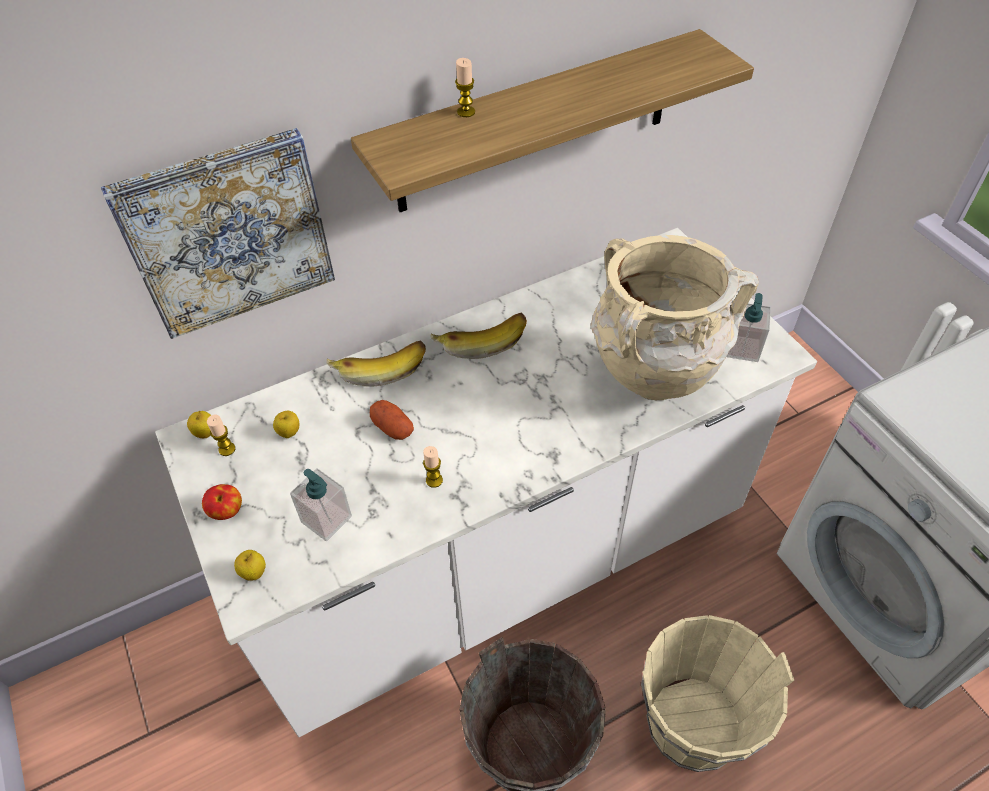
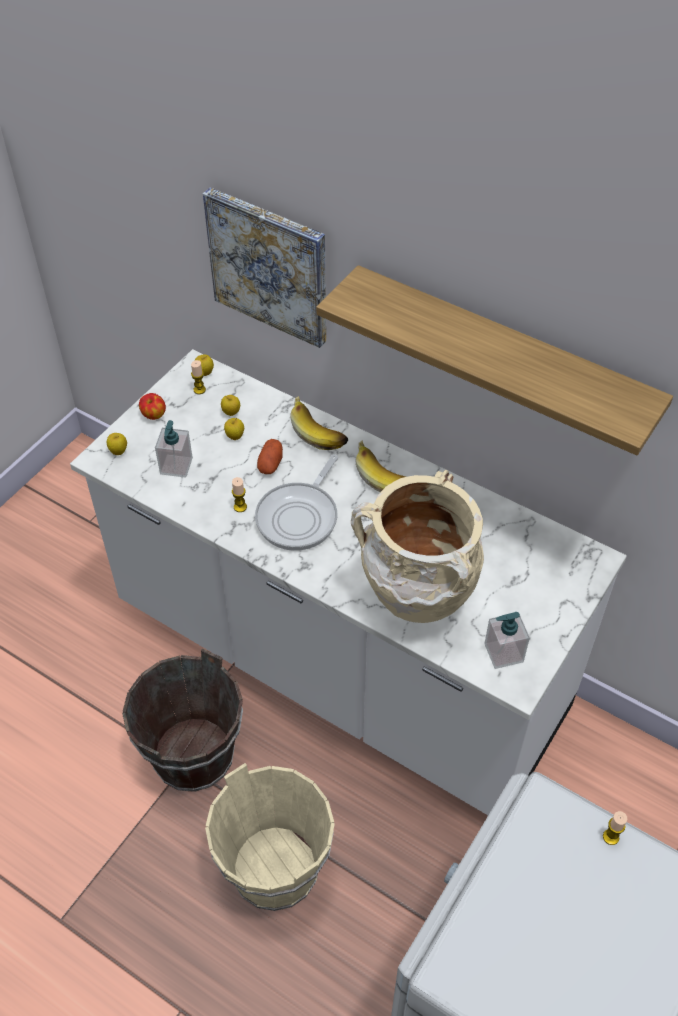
camera: 60 degrees right, 0 degrees up
candle [455,58,475,117] -> candle moved to [603,811,627,845]
none -> apple [224,418,244,440]
none -> frying pan [255,454,338,551]

